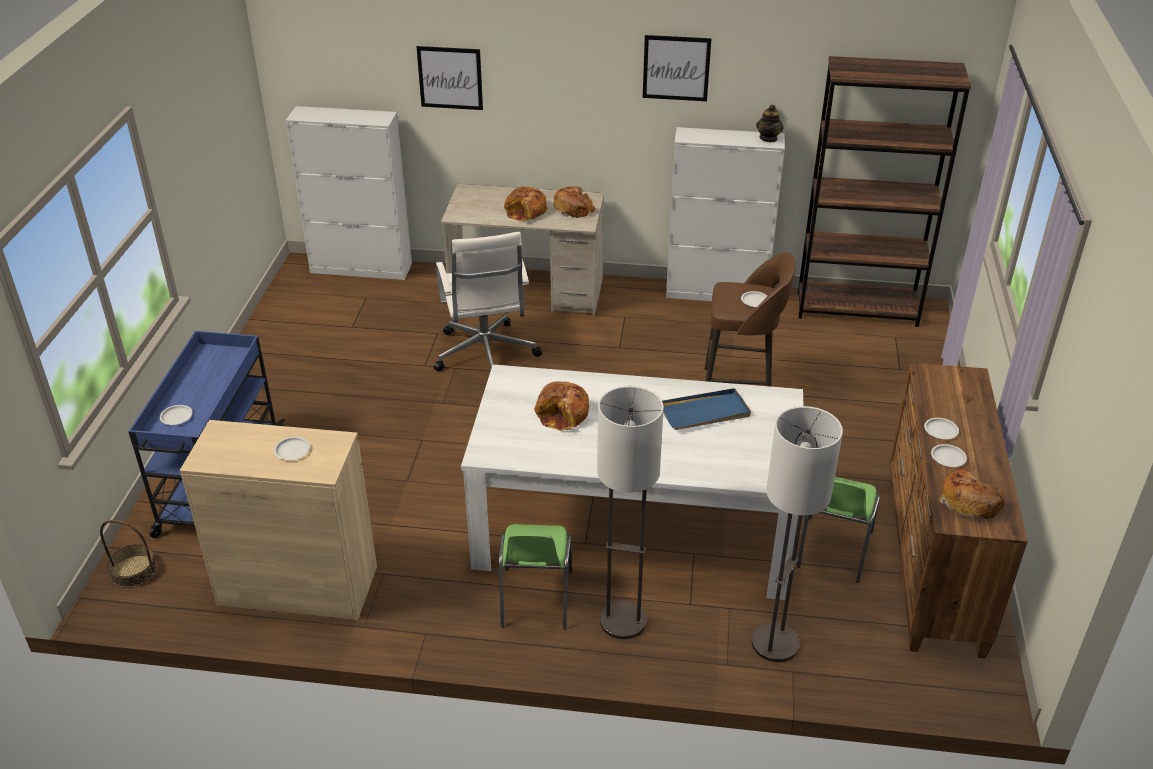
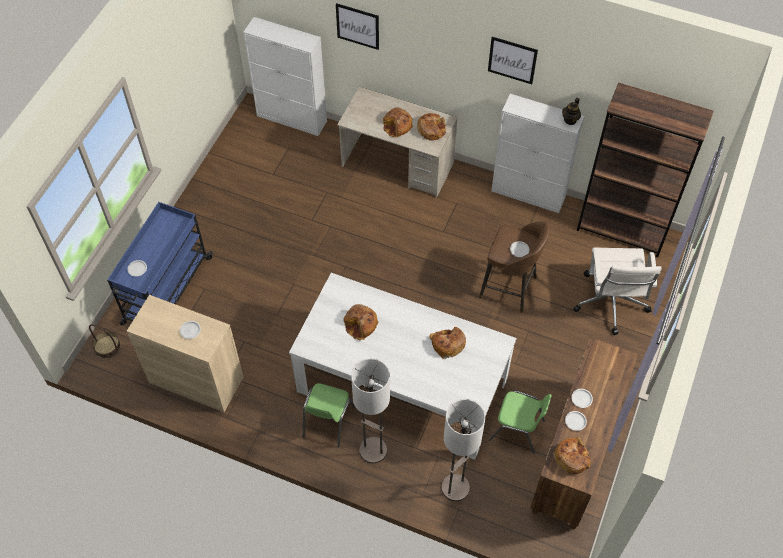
camera: 15 degrees right, 20 degrees up
white office chair [434,232,542,371] -> white office chair moved to [573,247,662,335]
blue tray [662,388,751,430] -> bread [429,327,466,359]
green chair [797,477,880,583] -> green chair turned 105 degrees counterclockwise [489,391,552,454]

